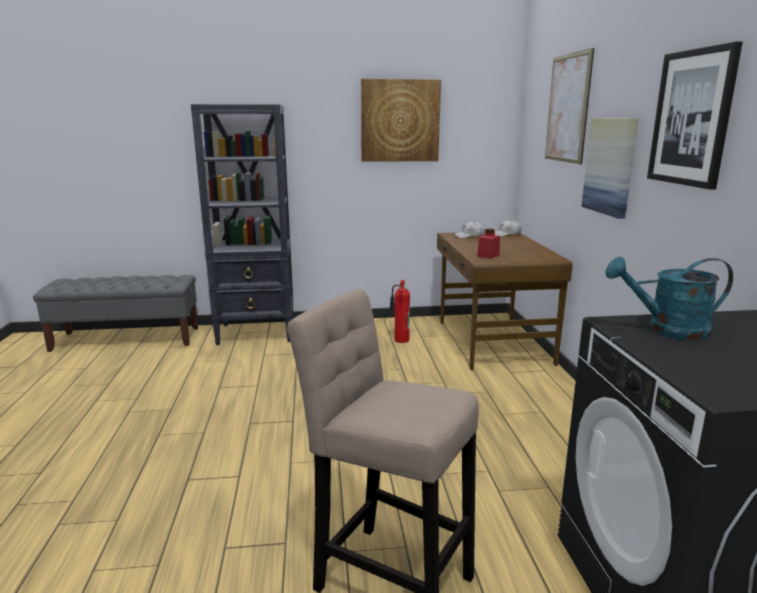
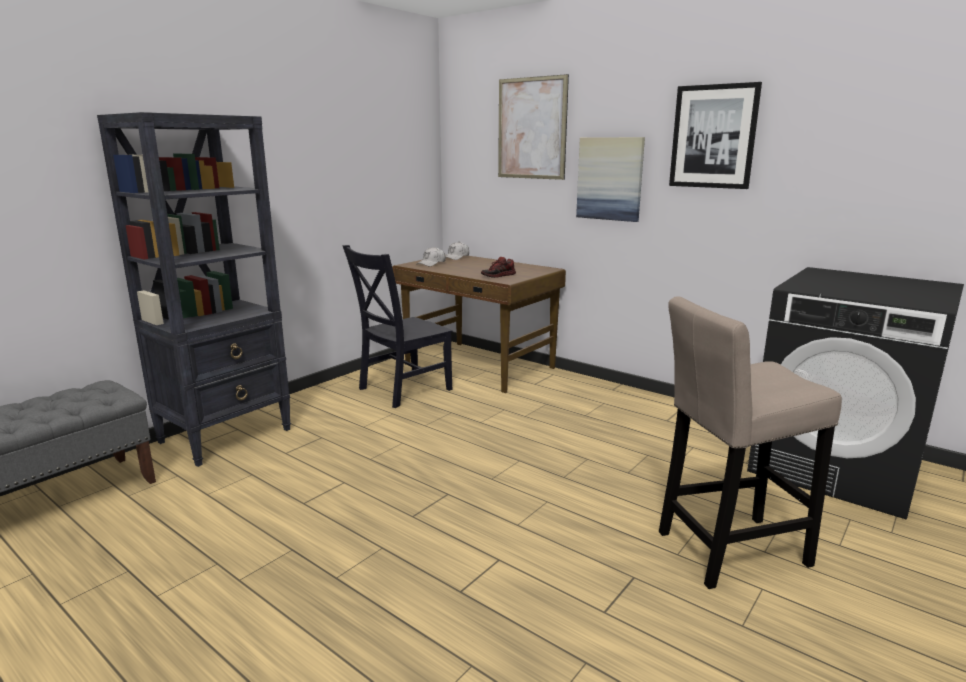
camera: 45 degrees left, 0 degrees up
picture [361,79,441,161] -> none
fire extinguisher [389,280,410,343] -> black chair [342,245,453,408]
red jar [477,228,500,259] -> shoe [481,257,516,278]
turquoise watering can [605,257,733,340] -> none

